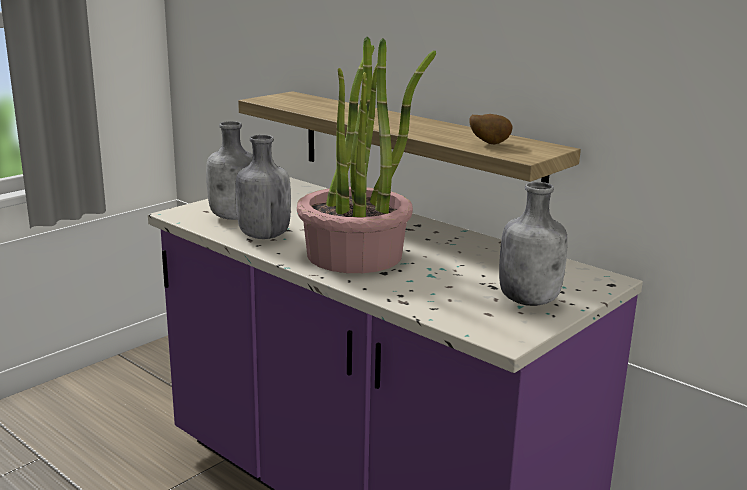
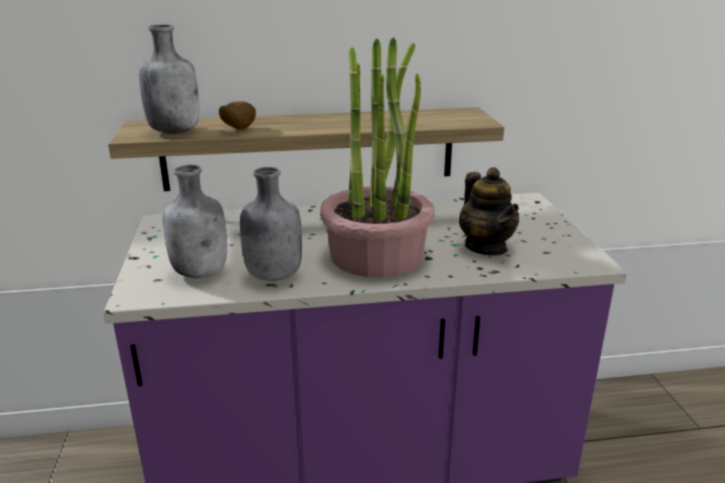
camera: 50 degrees left, 5 degrees up
potato [469,114,513,145] -> potato moved to [219,101,256,129]
grey bottle [499,182,568,306] -> grey bottle moved to [139,24,199,134]
none -> teapot [459,167,519,256]

